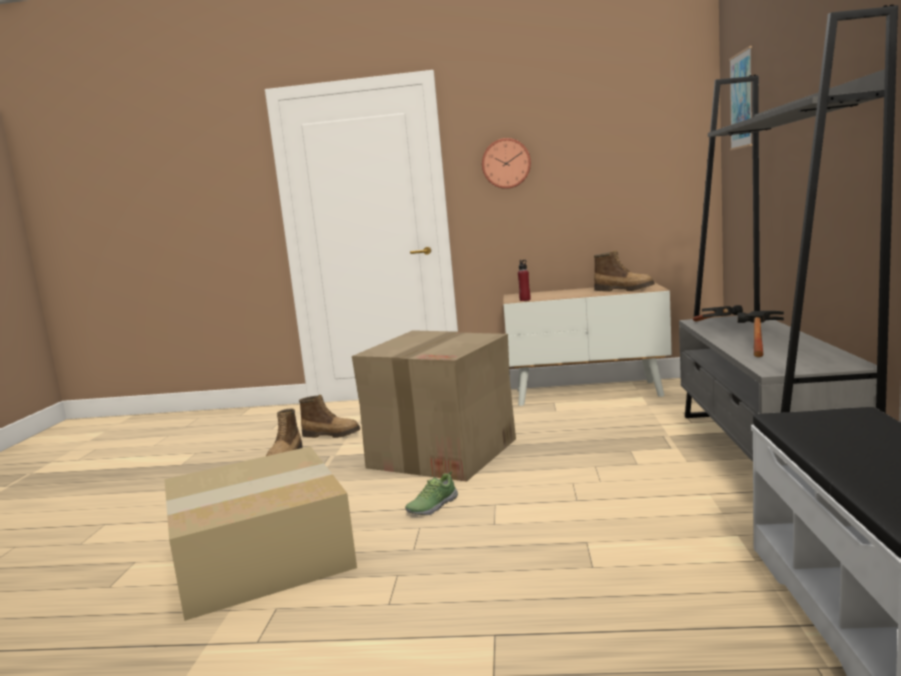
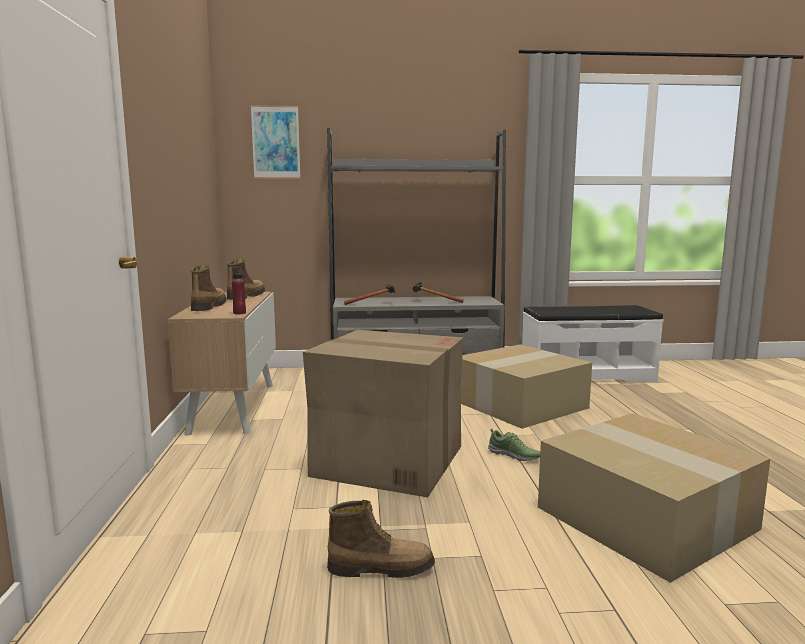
camera: 100 degrees left, 0 degrees up
boot [299,395,361,438] -> boot moved to [191,265,227,311]
wall clock [482,138,531,189] -> none
none -> cardboard box [461,344,592,429]

